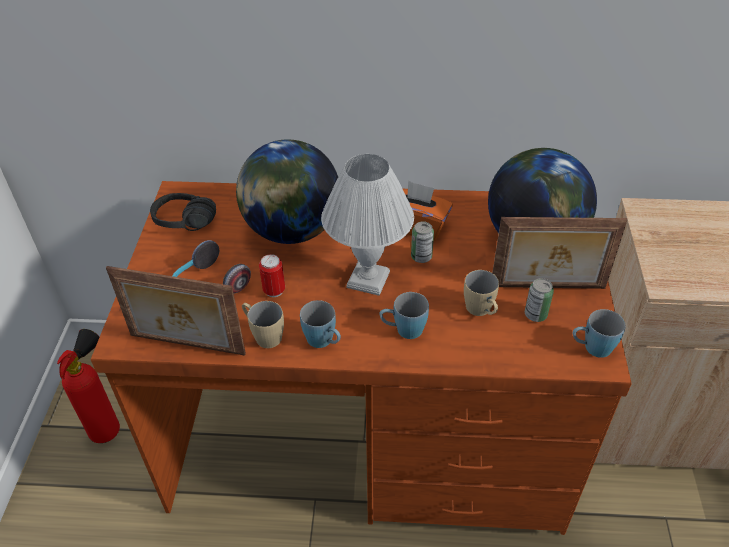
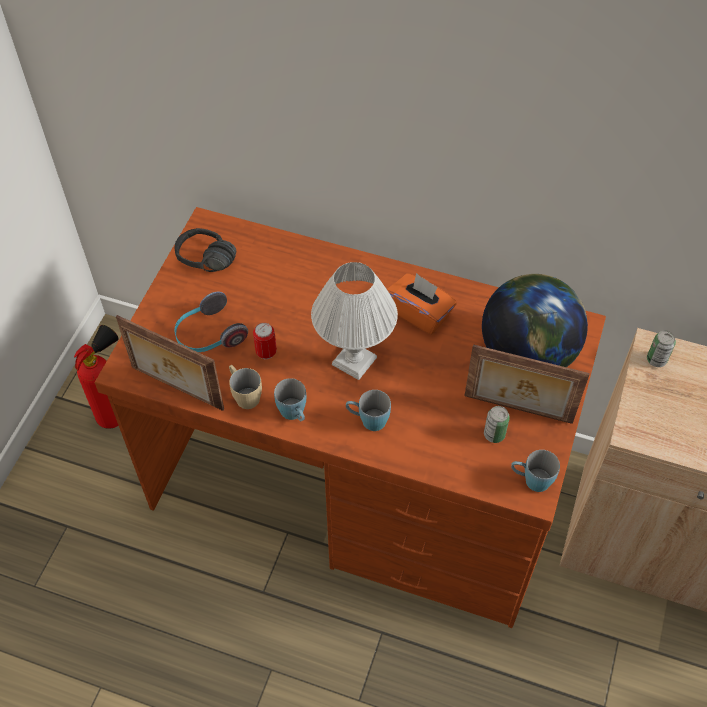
camera: 15 degrees right, 10 degrees up
globe [236,139,338,244] -> none
can [411,221,434,263] -> can moved to [647,330,676,367]
beige mug [464,270,499,316] -> none

